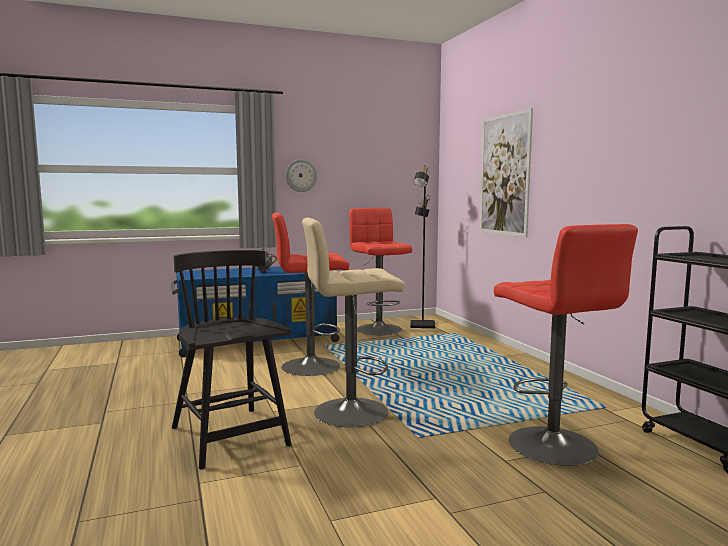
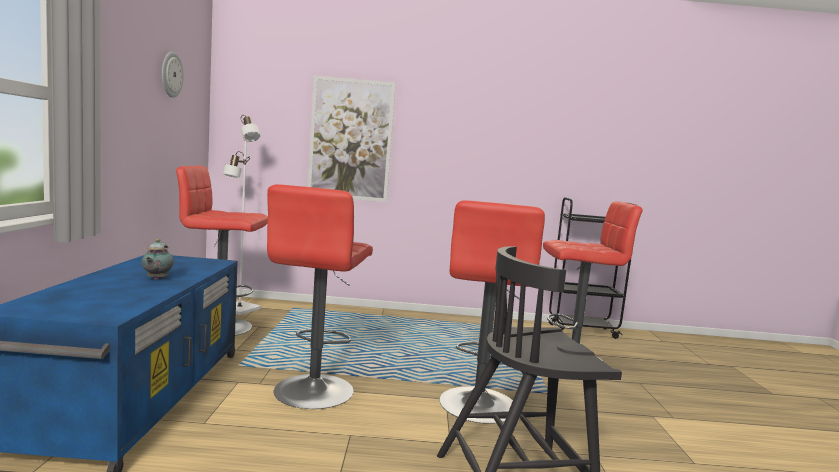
camera: 70 degrees left, 0 degrees up
wall clock [286,159,317,192] -> wall clock moved to [162,52,184,98]
beige stool [302,218,405,427] -> red stool [440,200,545,424]
black floor lamp [410,165,435,328] -> white floor lamp [223,115,261,315]

